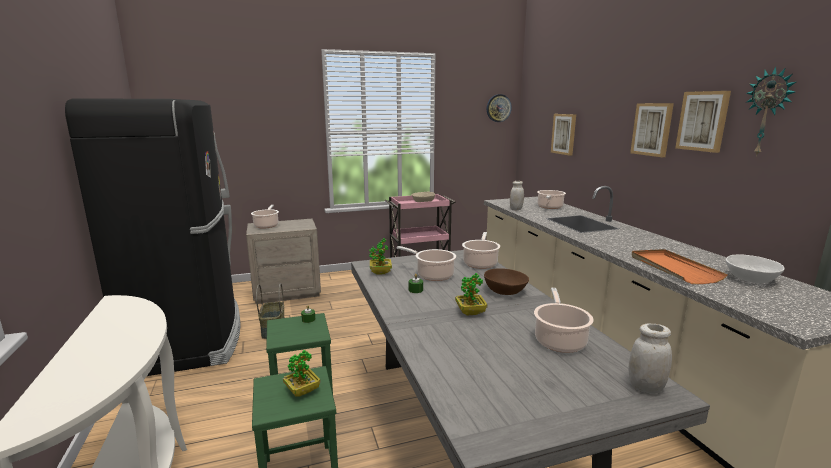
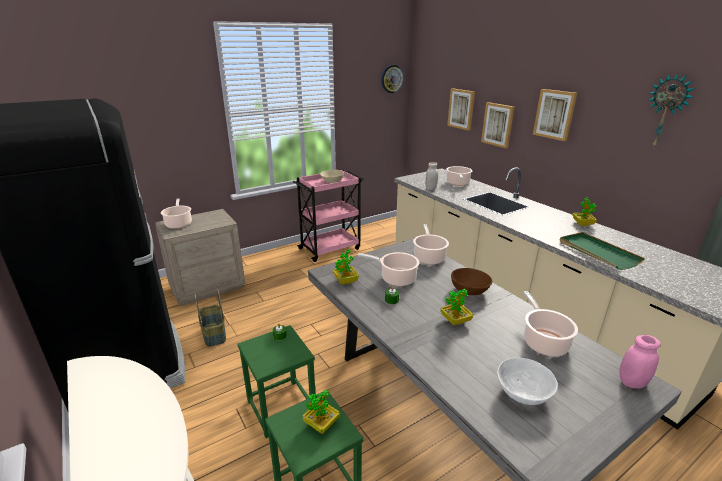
camera: 15 degrees left, 10 degrees up
white jar [629,324,672,394] -> pink jar [620,335,661,389]
orange tray [631,249,728,284] -> green tray [560,232,645,270]
picture [675,91,731,153] -> picture moved to [481,102,514,148]
white bowl [726,254,785,283] -> white bowl moved to [497,358,558,405]
none -> potted plant [572,198,597,226]

